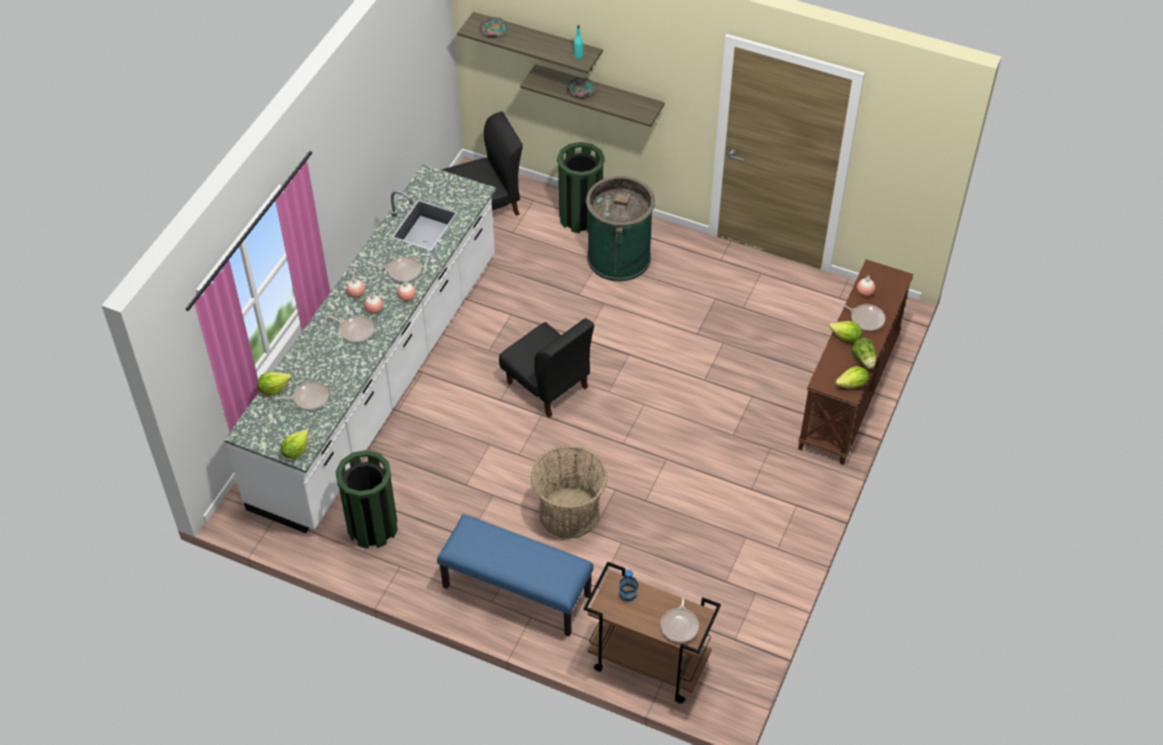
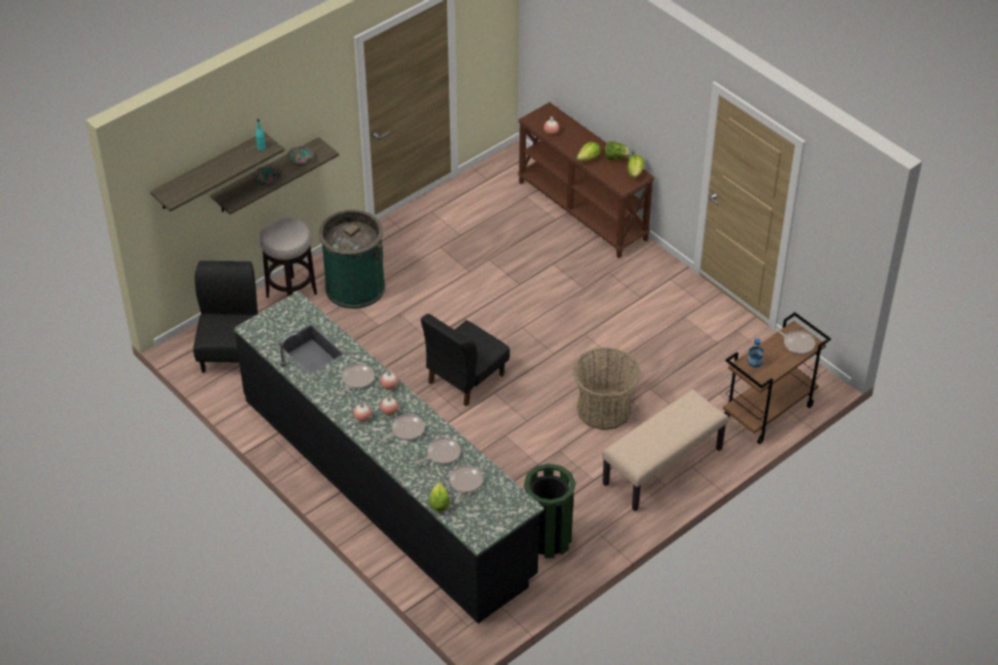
camera: 65 degrees left, 5 degrees down
white counter [224,164,496,533] -> black counter [234,291,544,623]
lettuce [281,429,309,459] -> none
blue bench [437,514,594,636] -> beige bench [602,389,728,511]
bowl [479,17,509,38] -> bowl moved to [287,146,315,166]
black chair [499,318,594,418] -> black chair turned 150 degrees clockwise [421,314,510,407]
green trash can [557,142,605,233] -> stool [259,217,317,298]
frying pan [838,302,885,331] -> frying pan moved to [415,437,461,464]

